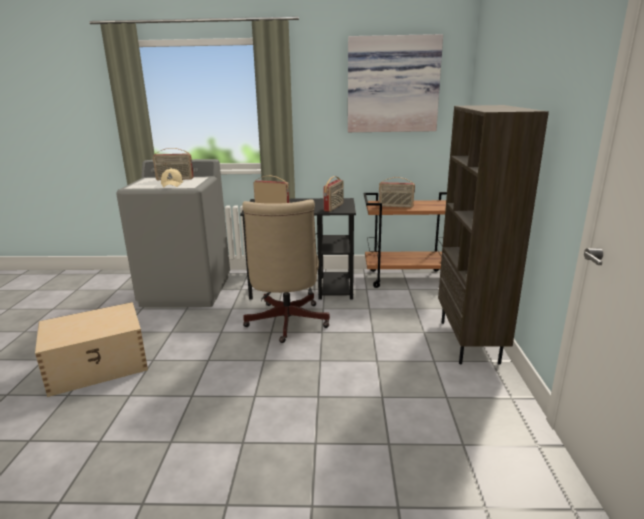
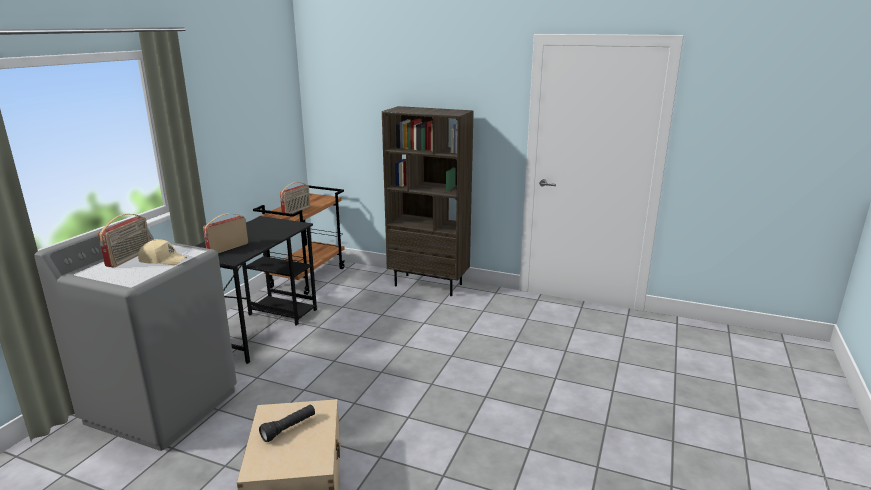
camera: 70 degrees left, 0 degrees up
beige office chair [242,199,330,343] -> none
radio [323,176,344,212] -> none
picture [348,34,443,132] -> none
none -> black flashlight [259,404,315,442]

